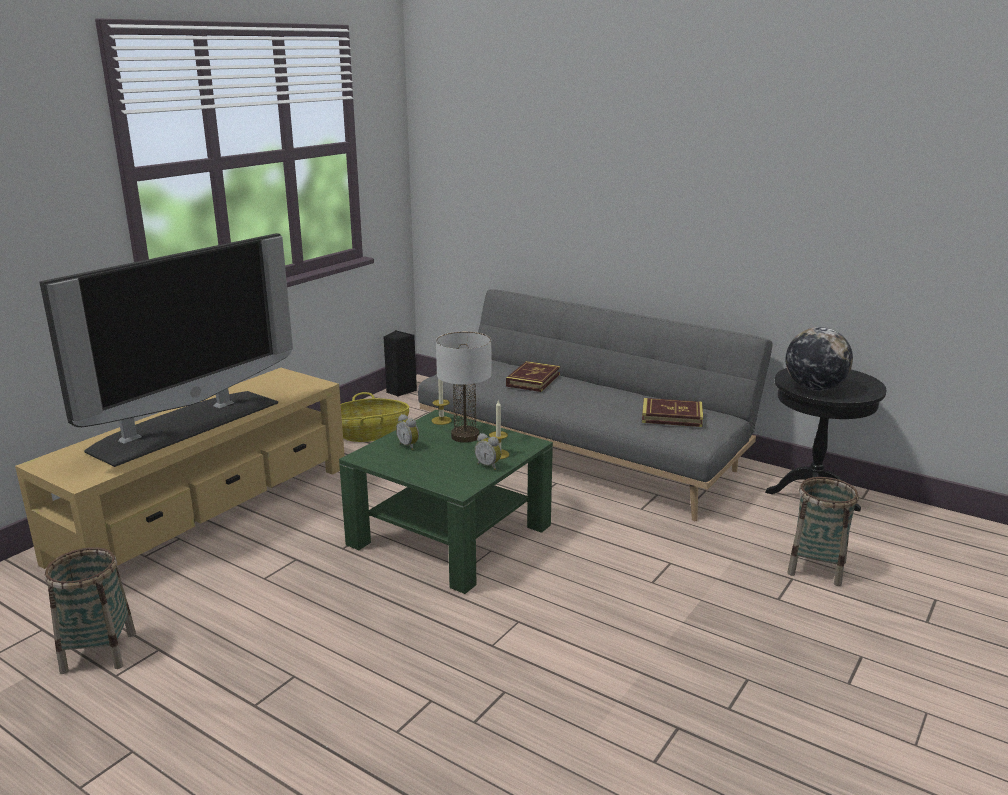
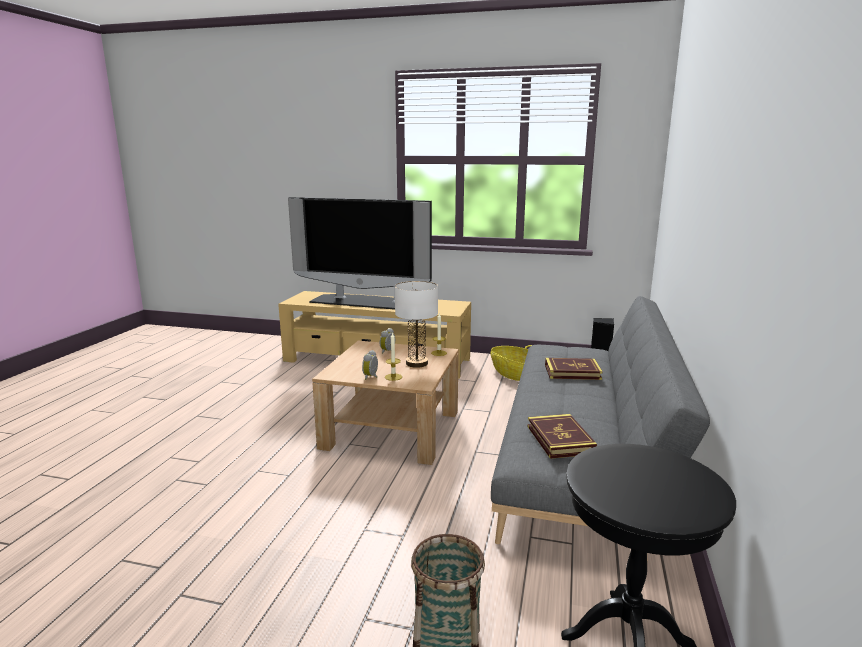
camera: 70 degrees right, 5 degrees down
basket [45,548,136,674] -> none
green coffee table [339,410,553,594] -> brown coffee table [312,341,459,465]
globe [786,327,853,391] -> none

